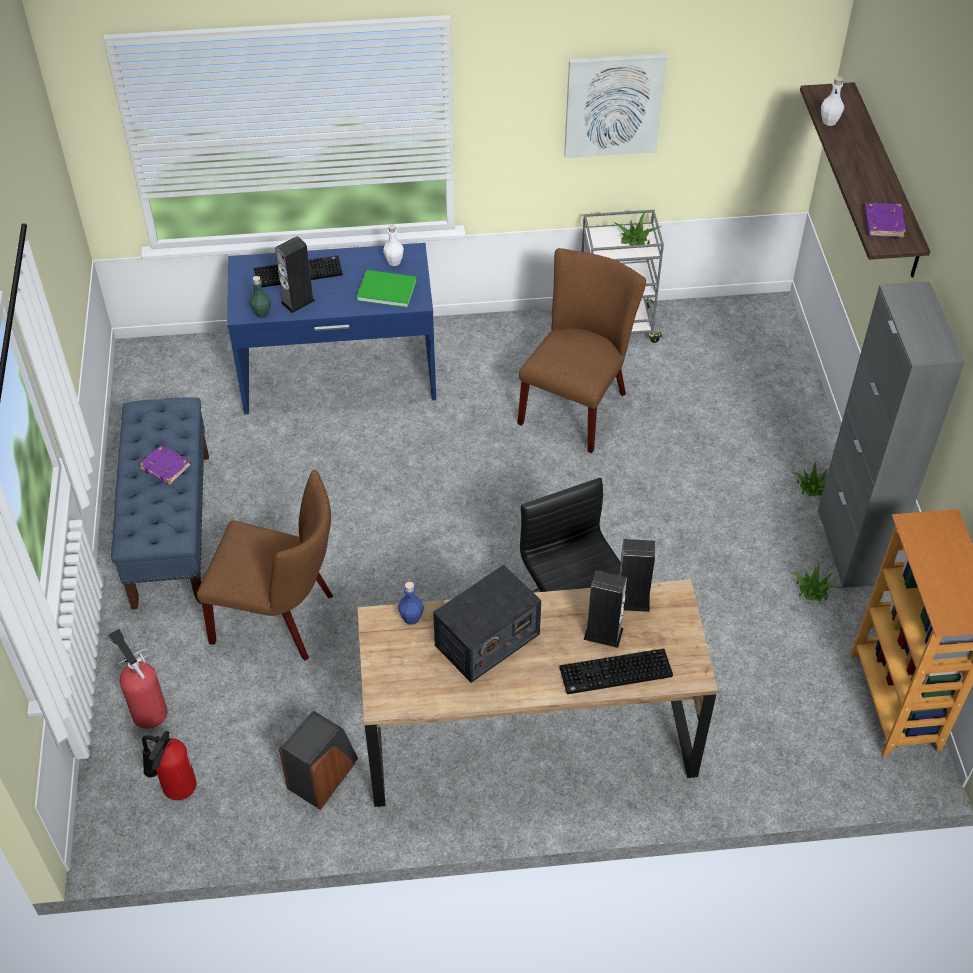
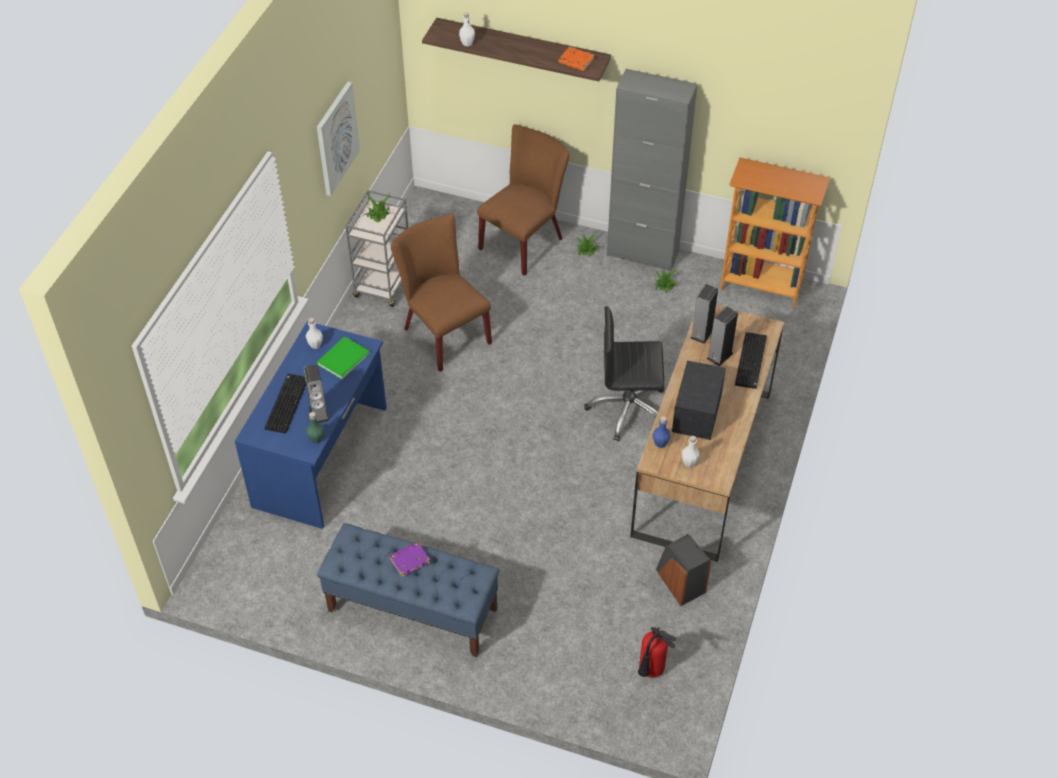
camera: 65 degrees left, 0 degrees up
fire extinguisher [108,629,167,729] -> none
brown chair [197,469,333,661] -> brown chair moved to [477,125,569,276]
radio [433,565,541,683] -> radio turned 150 degrees counterclockwise [672,360,726,440]
purple book [864,203,906,237] -> orange book [558,47,595,71]
none -> white bottle [682,436,700,467]

